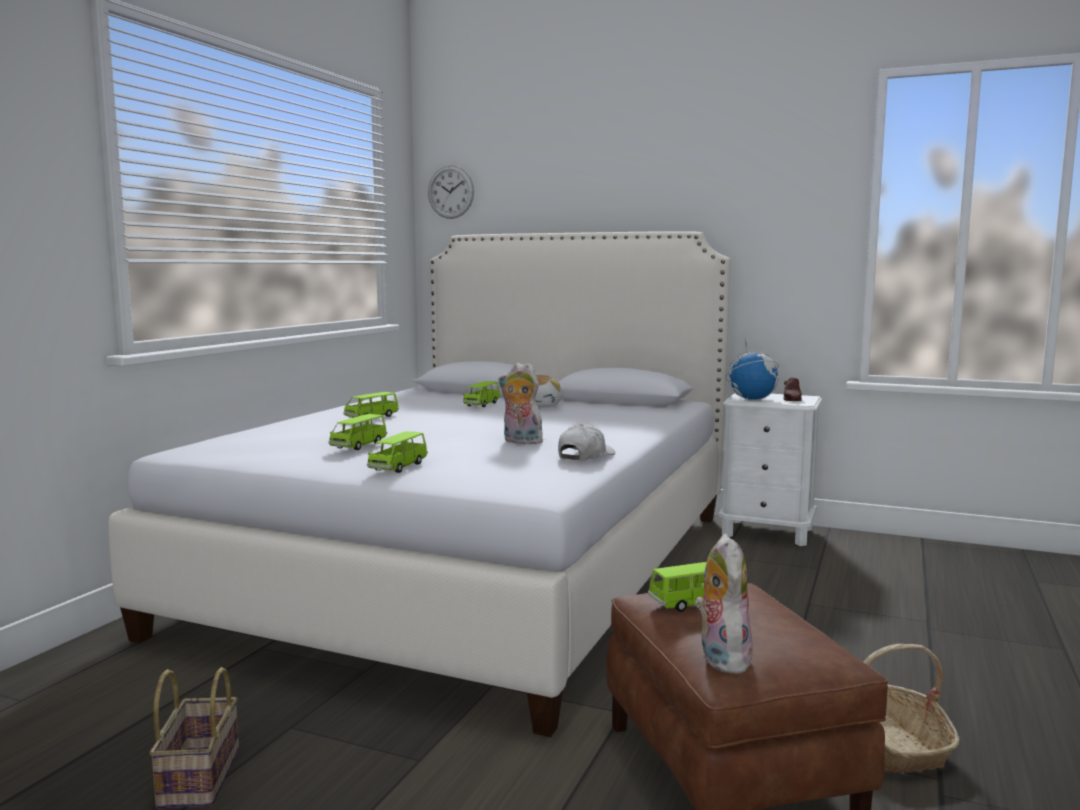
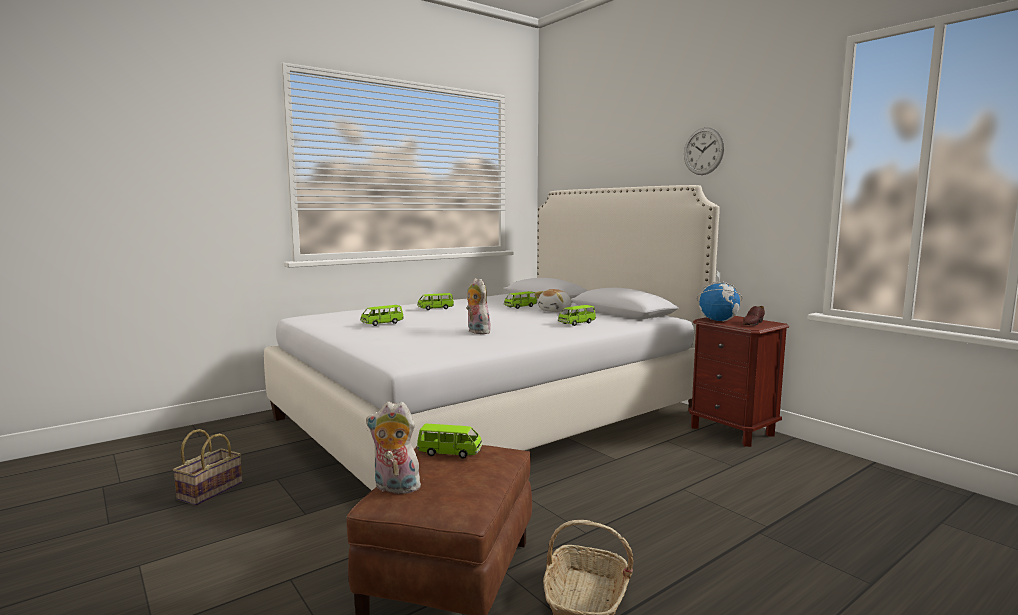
camera: 30 degrees right, 0 degrees up
green toy car [367,431,428,473] -> green toy car moved to [558,305,596,326]
wall clock [428,165,474,219] -> wall clock moved to [684,127,724,175]
white cap [558,424,615,460] -> none
plush toy [694,534,753,674] -> plush toy turned 105 degrees counterclockwise [366,402,425,494]
white nightstand [719,393,822,546] -> brown nightstand [688,316,789,447]

